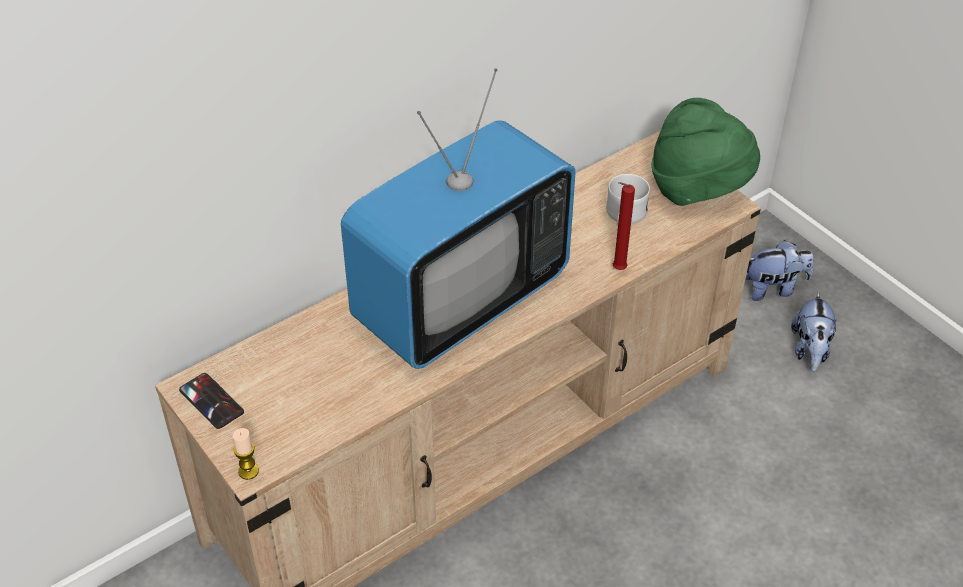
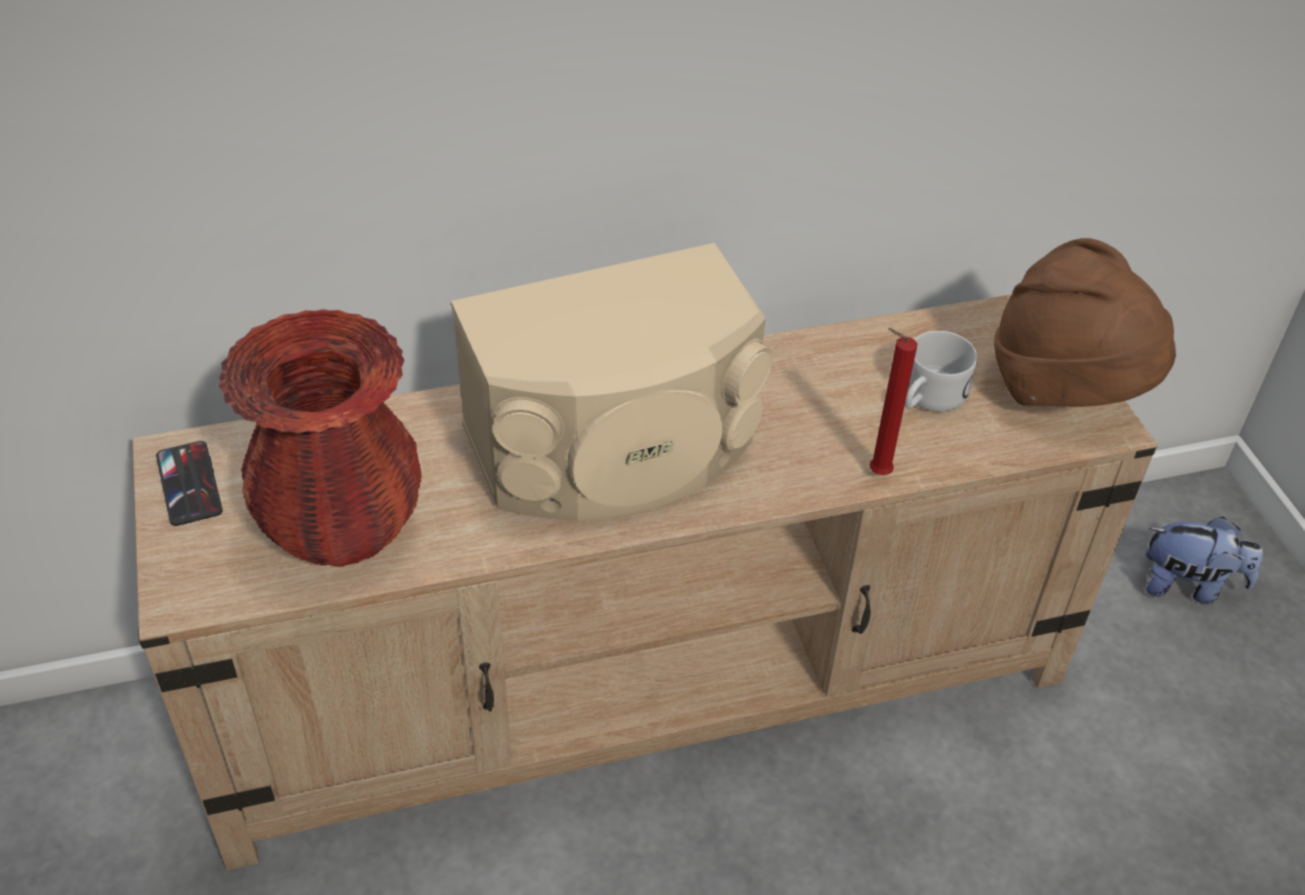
camera: 20 degrees right, 0 degrees up
candle [232,428,259,480] -> none
television [341,68,576,369] -> beige speaker [451,243,773,521]
green hat [651,98,760,206] -> brown hat [994,238,1176,407]
plush toy [791,291,837,372] -> none
none -> red vase [219,309,422,567]

